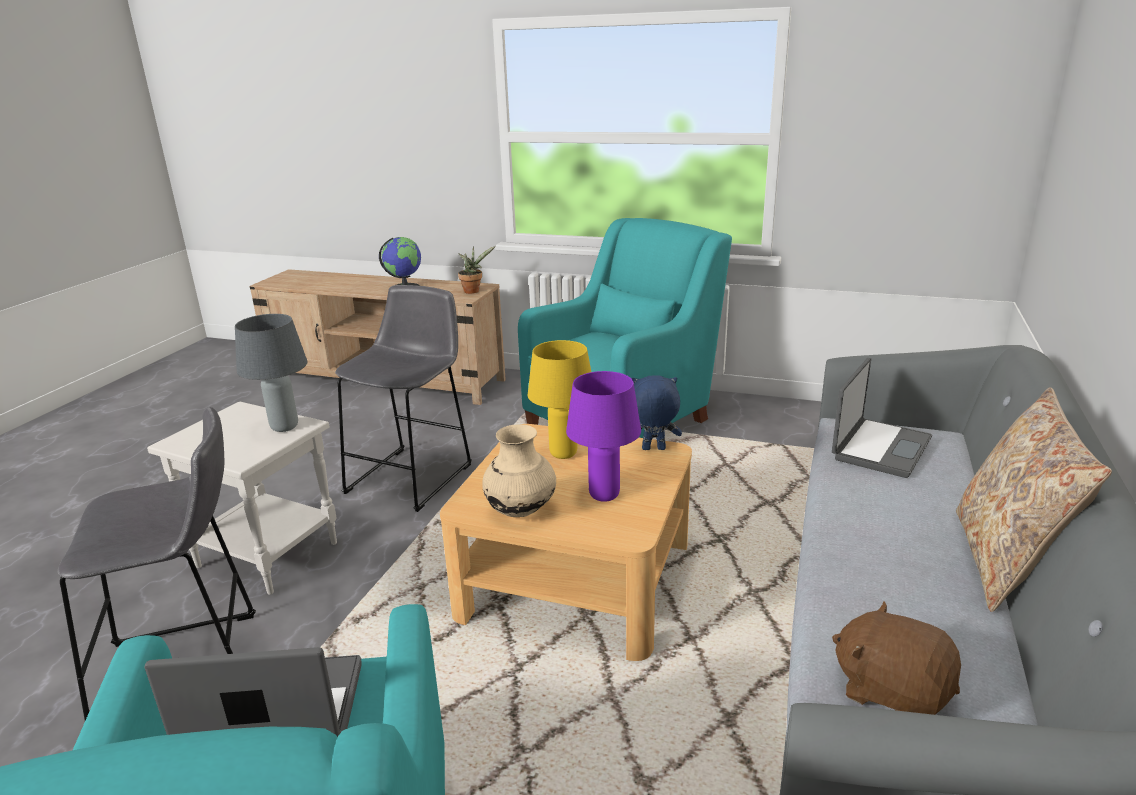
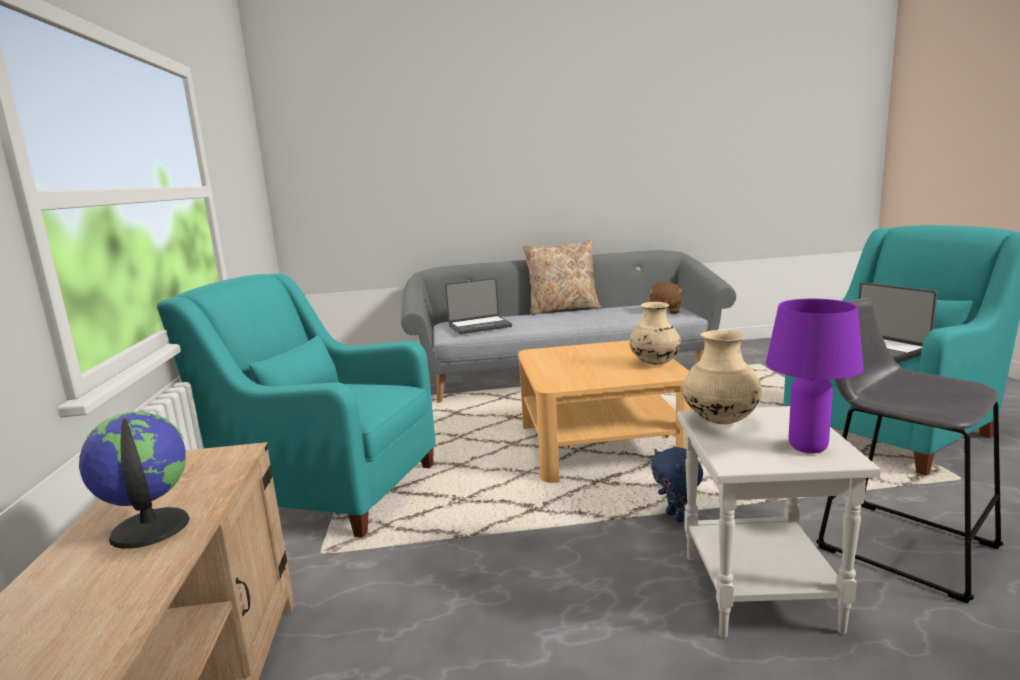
camera: 115 degrees left, 10 degrees down
grey table lamp [235,314,307,432] -> beige vase [683,330,762,424]
grey stool [335,285,472,512] -> none
potted plant [458,246,496,294] -> none
yellow table lamp [528,340,591,459] -> none
purple table lamp [566,371,641,502] -> purple table lamp moved to [766,299,864,453]
blue plush toy [632,376,682,450] -> blue plush toy moved to [651,447,703,522]
laptop [832,358,932,478] -> laptop turned 150 degrees clockwise [445,278,512,334]

